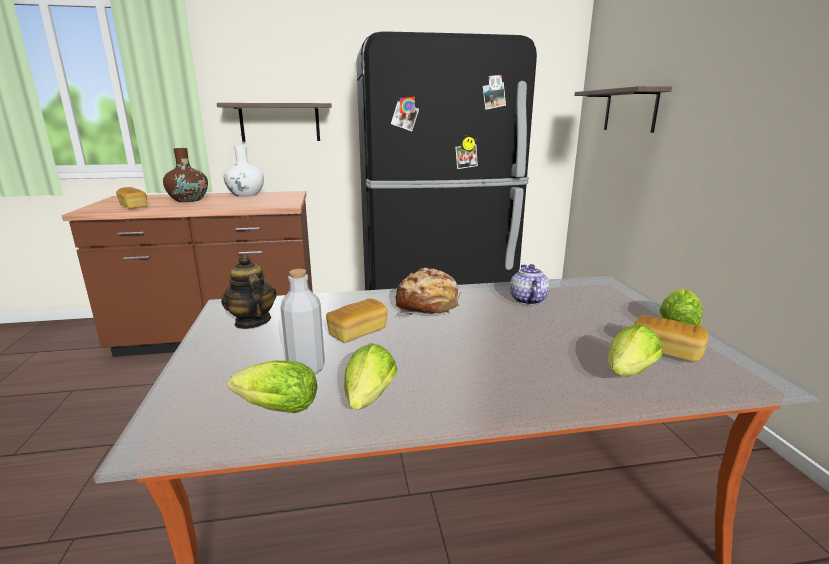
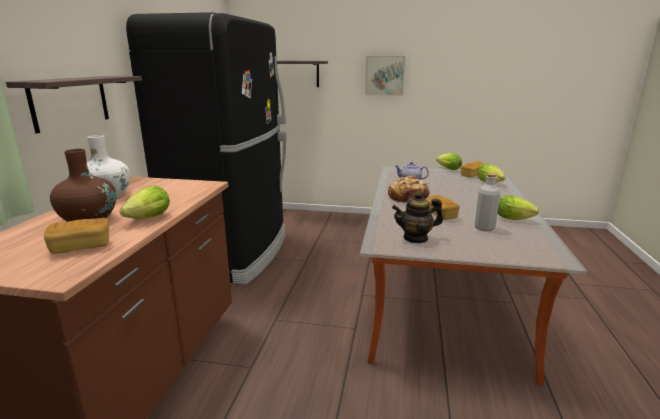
camera: 70 degrees left, 0 degrees up
lettuce [228,360,317,413] -> lettuce moved to [120,185,170,219]
none -> picture [365,56,405,96]

